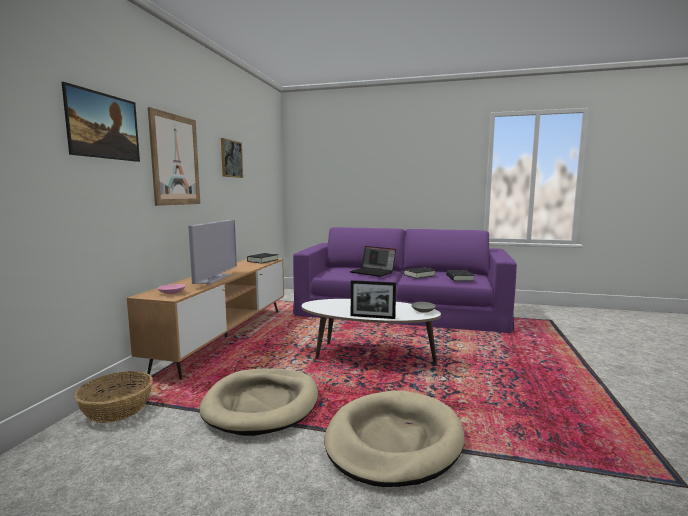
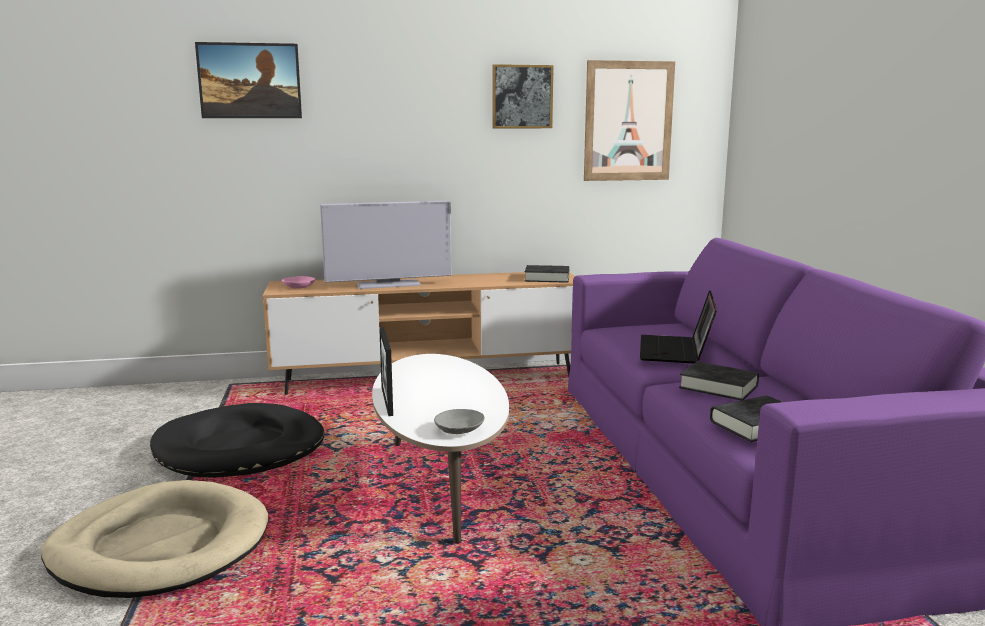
camera: 65 degrees right, 5 degrees up
basket [74,371,153,423] -> none
picture [148,107,200,206] -> picture moved to [584,60,675,181]
beige dog bed [200,368,318,436] -> black dog bed [150,403,325,478]

